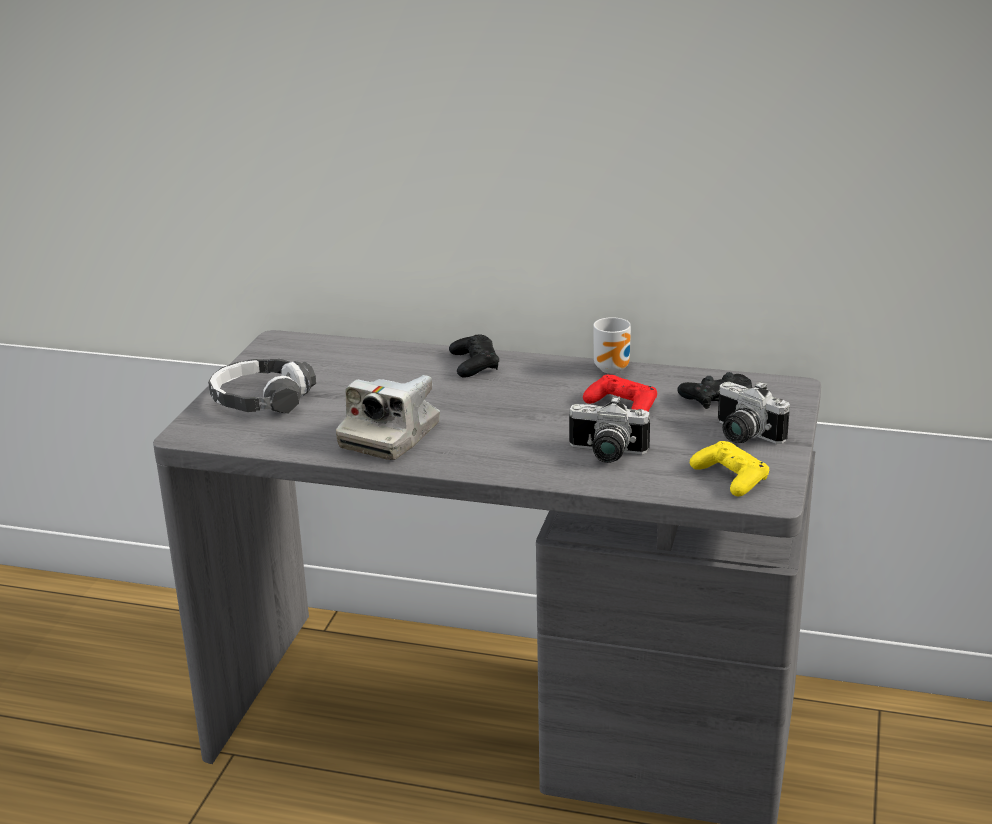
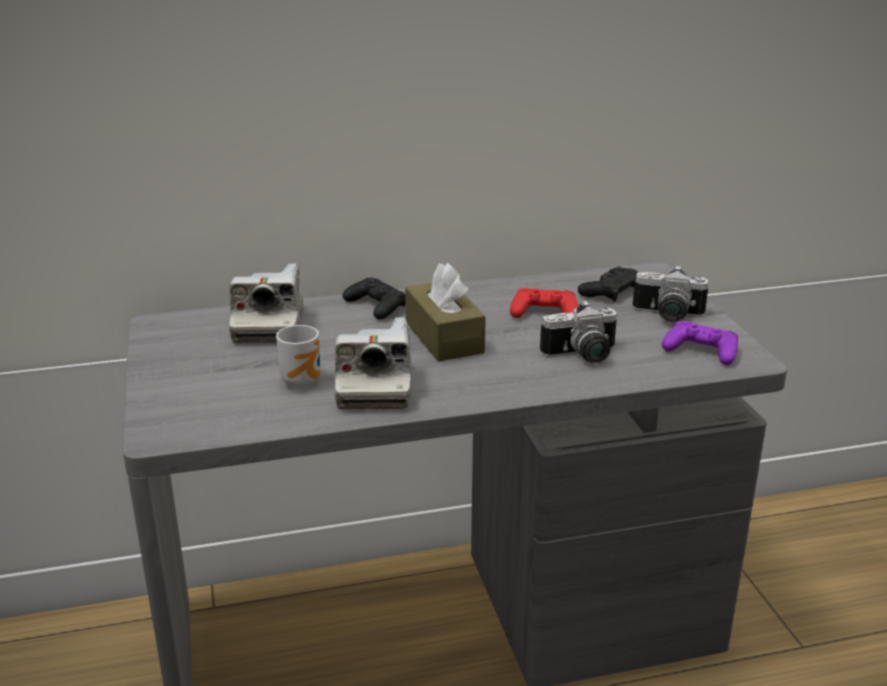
camera: 30 degrees left, 0 degrees up
headphones [208,359,316,414] -> none
mug [593,317,631,374] -> mug moved to [276,325,320,388]
yellow game controller [690,441,769,497] -> purple game controller [662,321,738,365]
none -> camera [229,264,303,343]
none -> brown tissue box [405,263,486,362]

